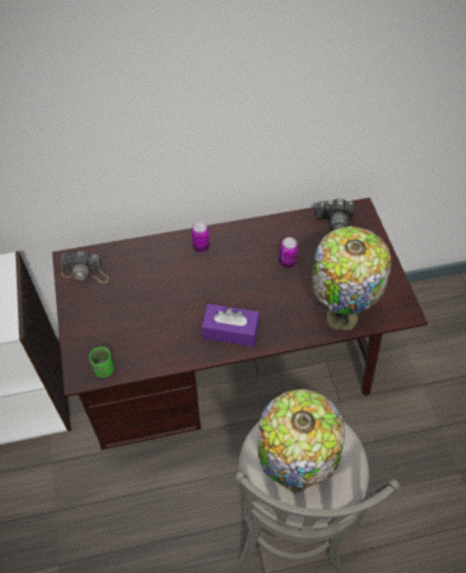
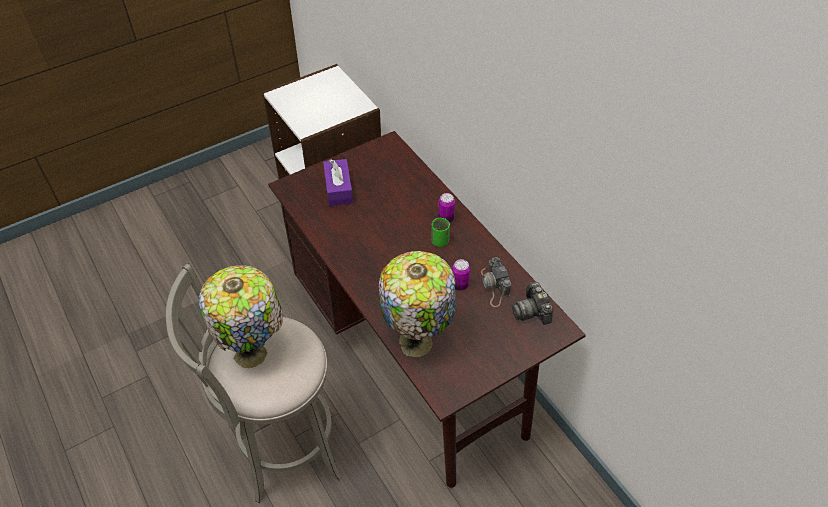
camera: 70 degrees right, 5 degrees down
camera [60,251,109,283] -> camera moved to [481,257,511,307]
green cup [89,347,114,378] -> green cup moved to [431,218,450,247]
purple tissue box [202,304,259,347] -> purple tissue box moved to [323,159,353,207]

